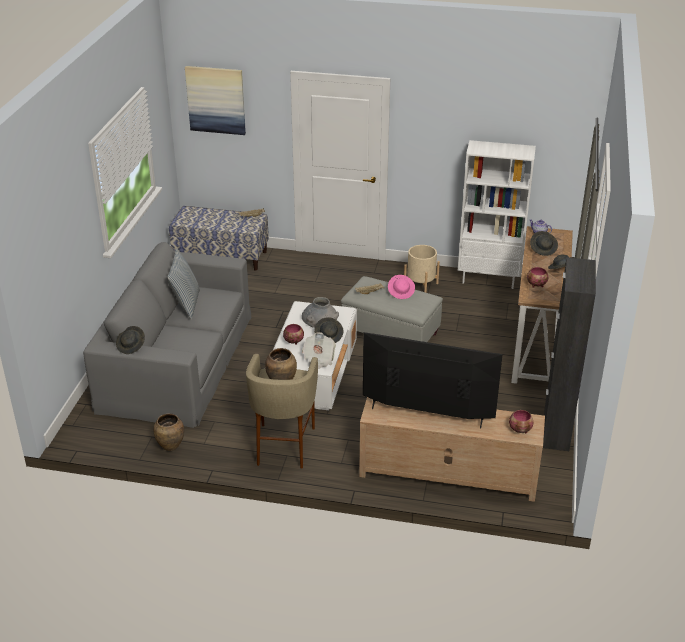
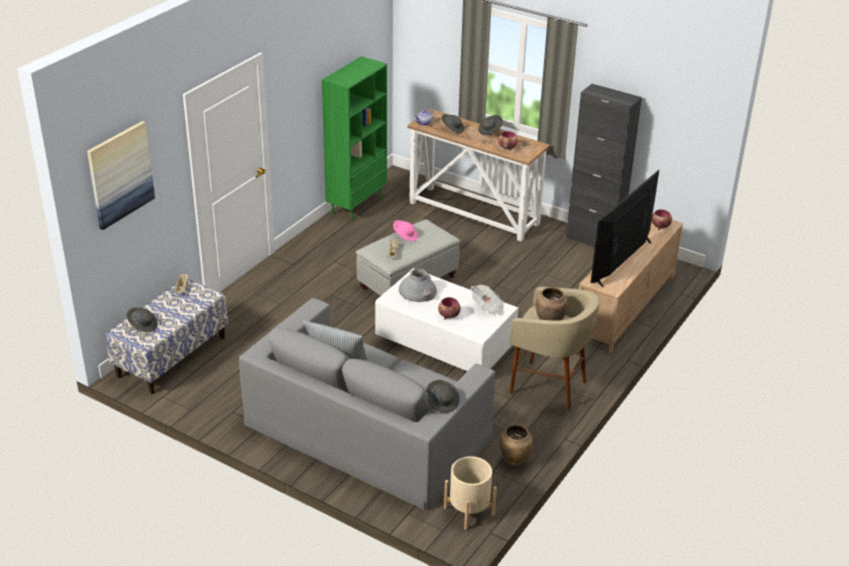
camera: 70 degrees left, 0 degrees up
grey hat [314,317,344,343] -> grey hat moved to [127,307,158,332]
beige planter [404,245,440,293] -> beige planter moved to [444,456,497,530]
white bookcase [458,140,536,289] -> green bookcase [322,56,387,221]

